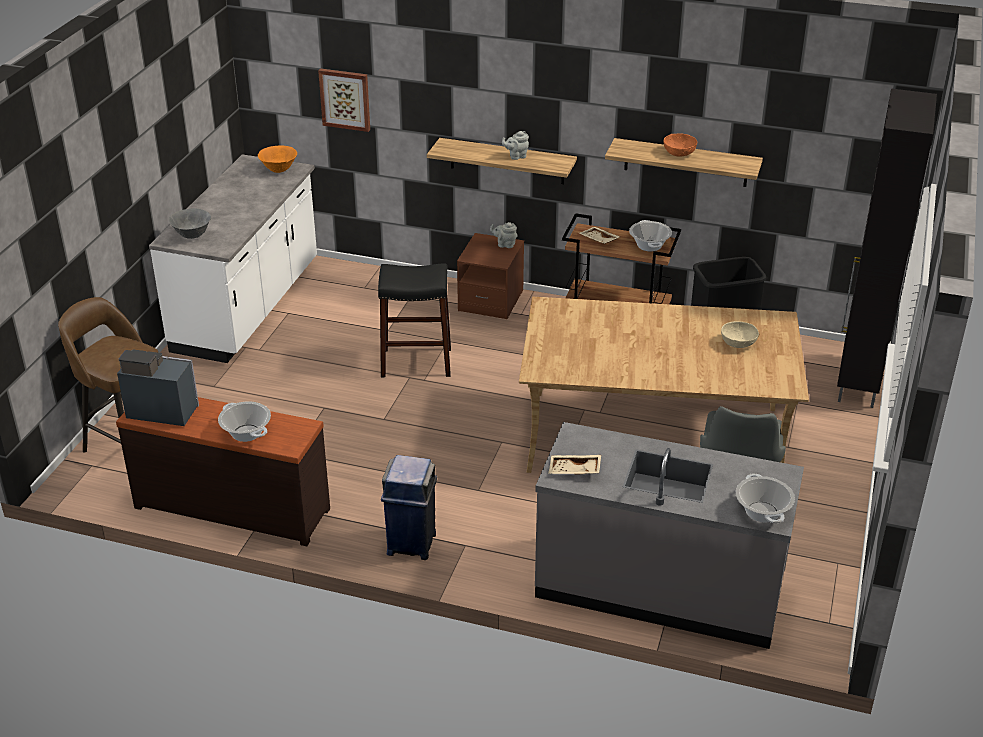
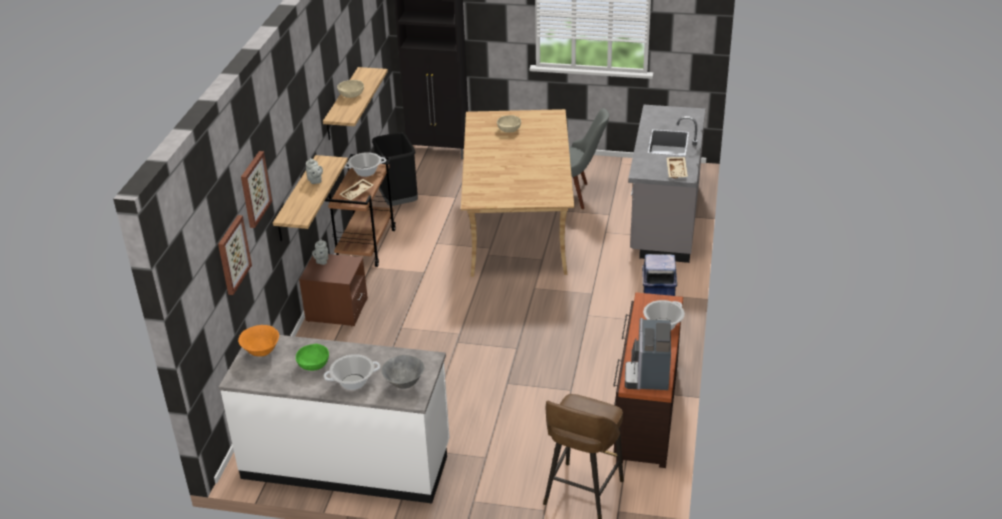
camera: 95 degrees left, 0 degrees up
black stool [378,263,451,377] -> none
orange bowl [664,133,697,157] -> beige bowl [337,80,364,98]
cooking pot [736,474,795,523] -> cooking pot moved to [323,354,381,390]
none -> picture [241,151,272,228]
none -> green bowl [296,344,329,371]

